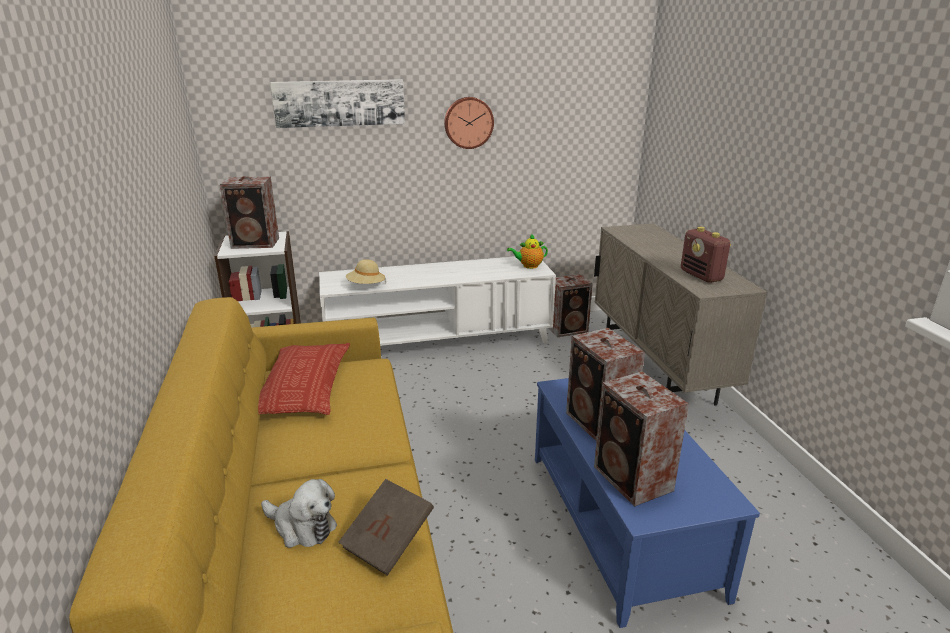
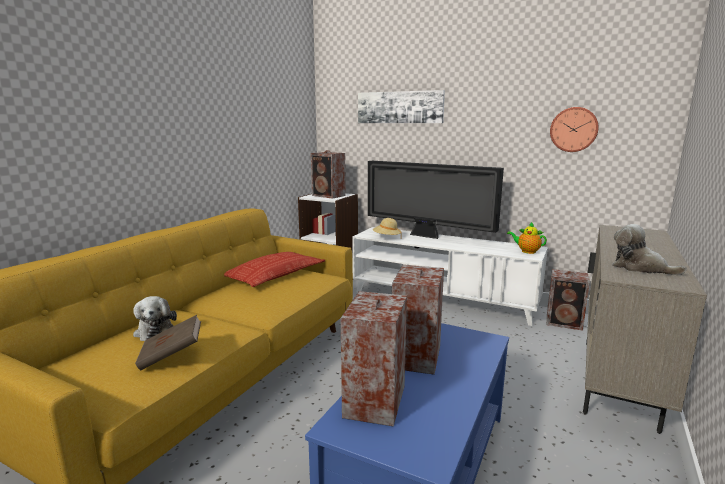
camera: 40 degrees right, 10 degrees down
wall clock [444,97,494,149] -> wall clock moved to [550,107,599,152]
radio [681,227,731,283] -> plush toy [612,224,687,275]
none -> television [368,161,504,239]

